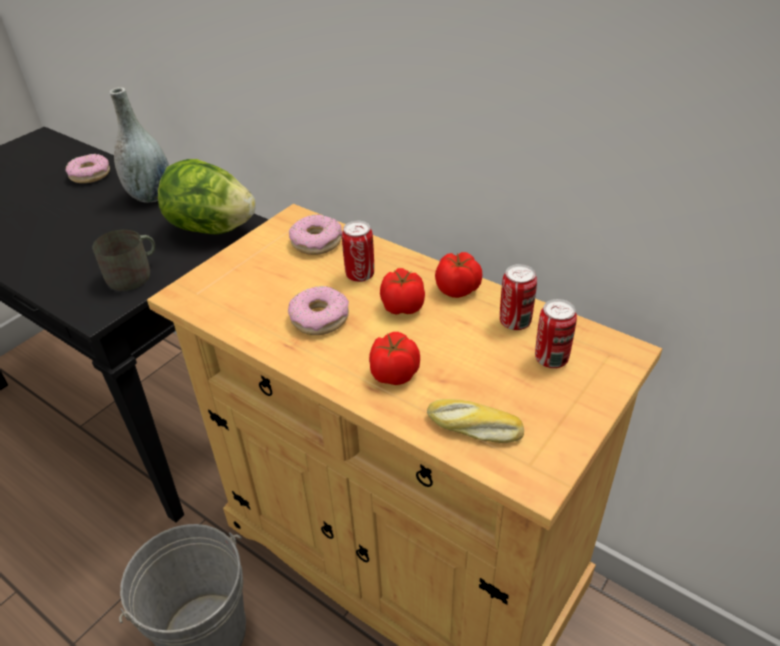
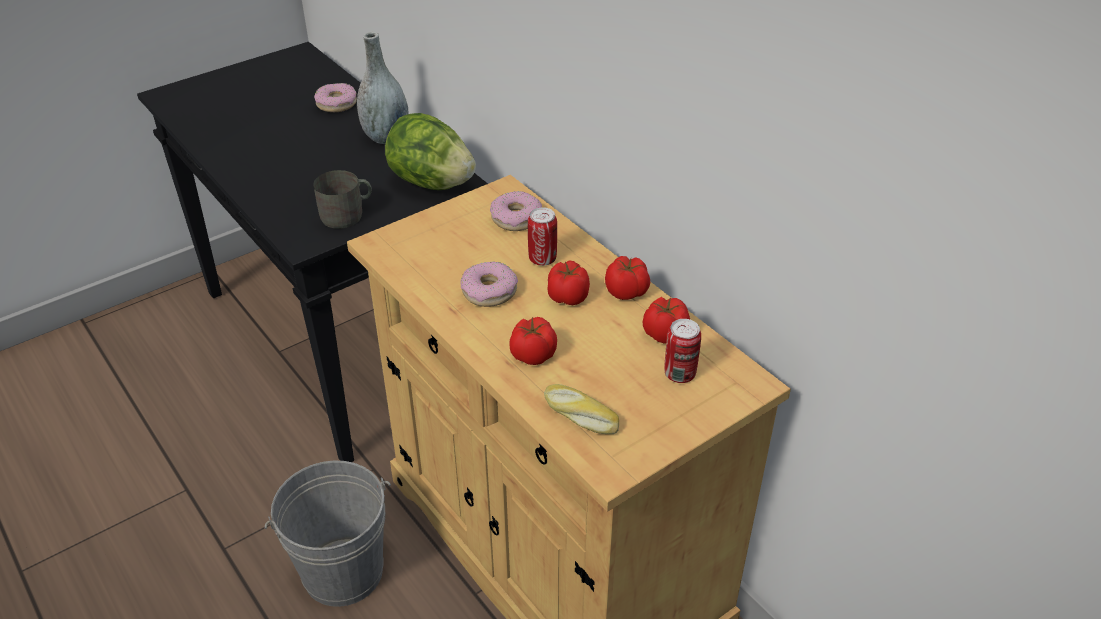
camera: 15 degrees right, 0 degrees up
can [500,264,537,330] -> tomato [643,297,690,344]

